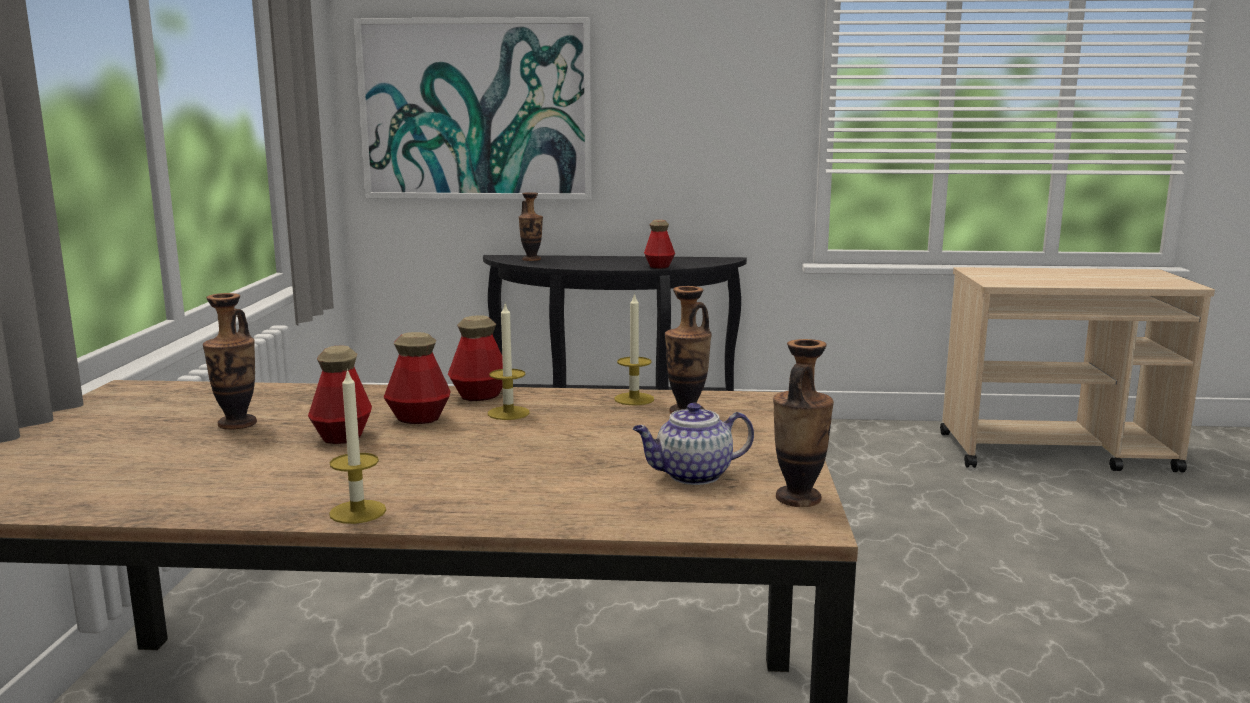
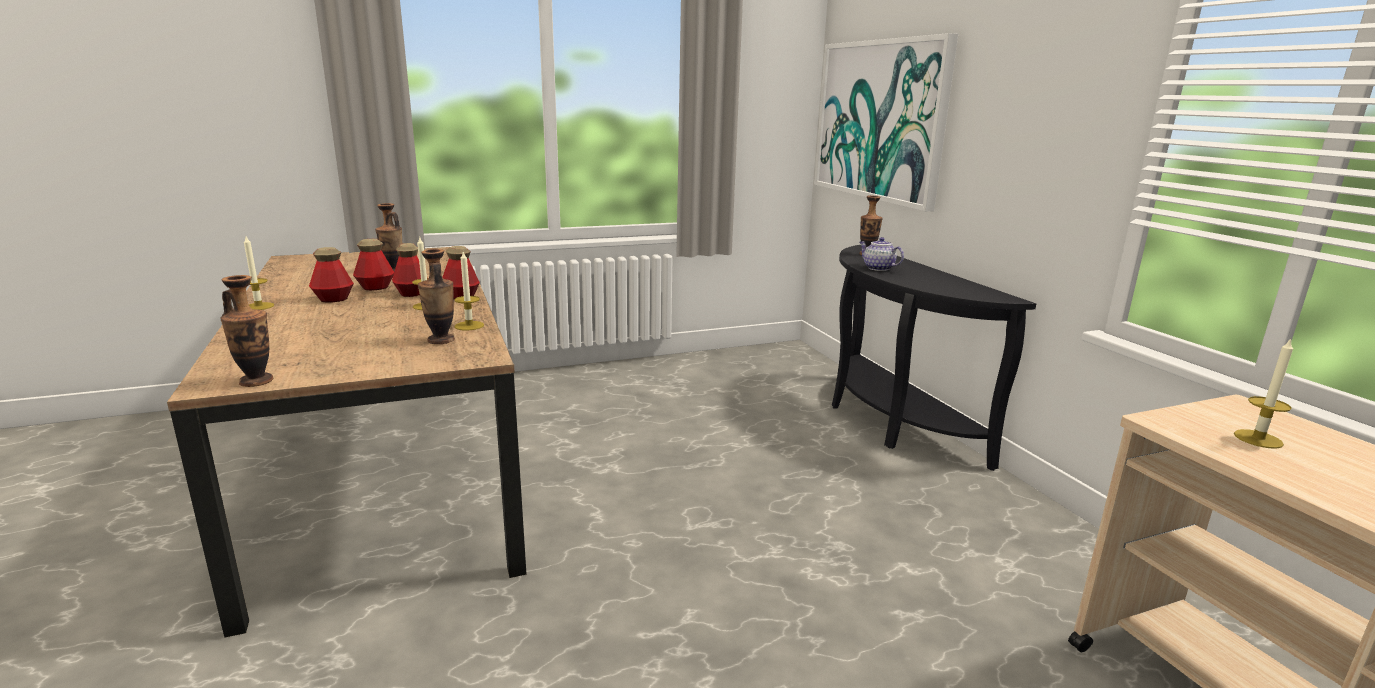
camera: 65 degrees right, 5 degrees up
teapot [633,403,754,485] -> teapot moved to [859,237,904,271]
bottle [644,220,675,269] -> bottle moved to [309,247,354,302]
none -> candle [1234,338,1293,449]

